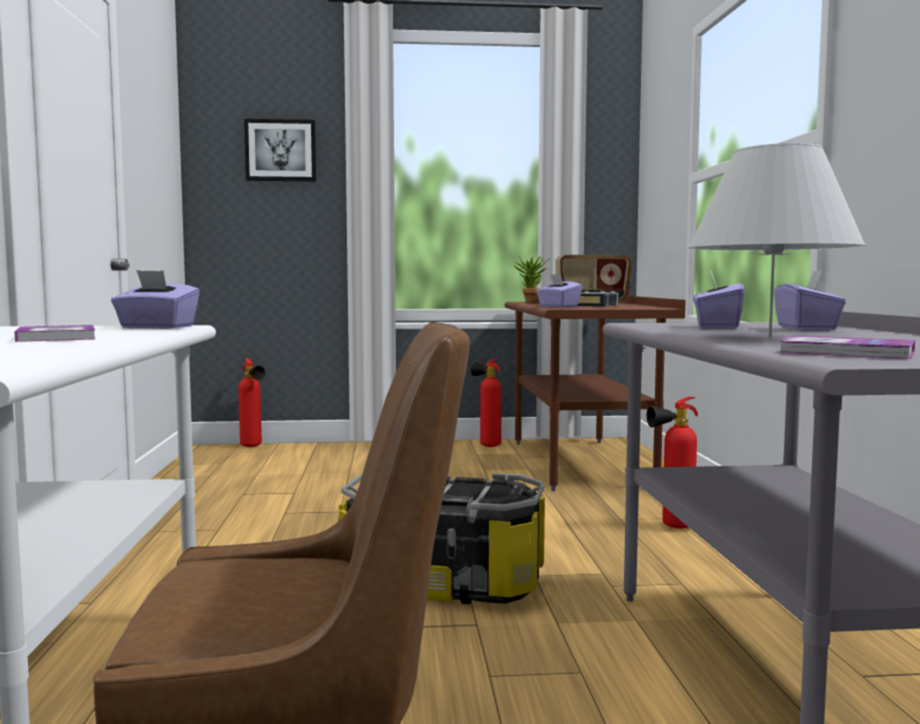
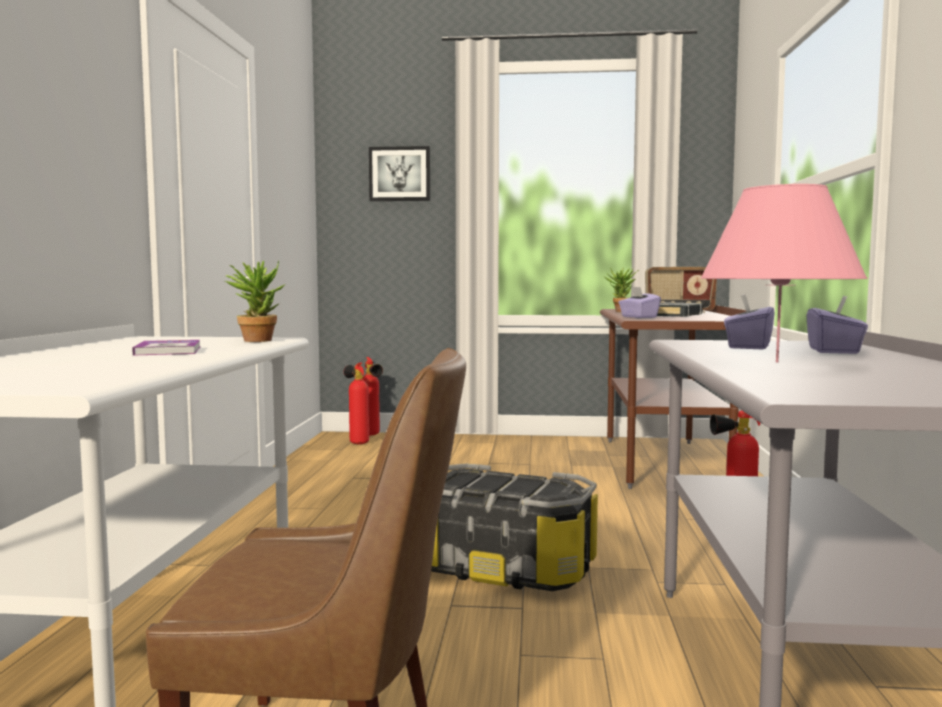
camera: 10 degrees right, 0 degrees up
purple tissue box [111,270,200,329] -> potted plant [225,261,285,342]
fire extinguisher [471,359,502,447] -> fire extinguisher moved to [344,362,369,444]
white table lamp [688,143,866,338] -> pink table lamp [700,184,868,363]
book [779,336,915,359] -> none

